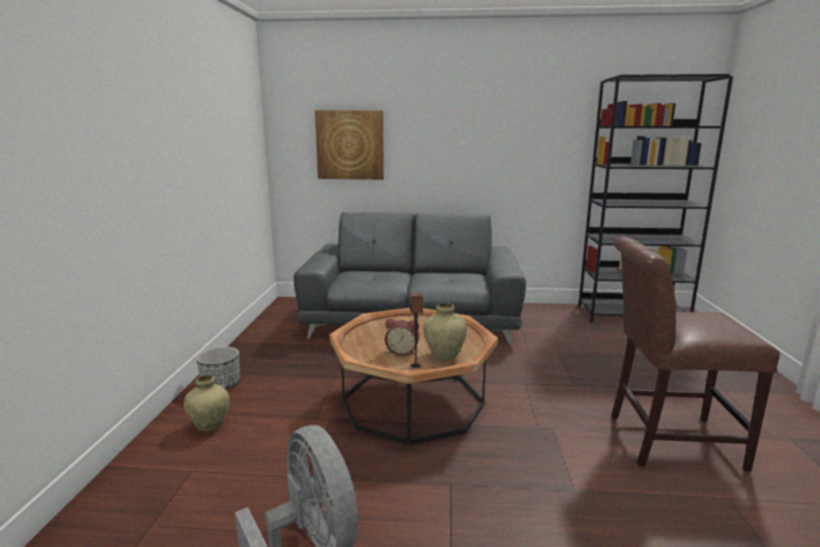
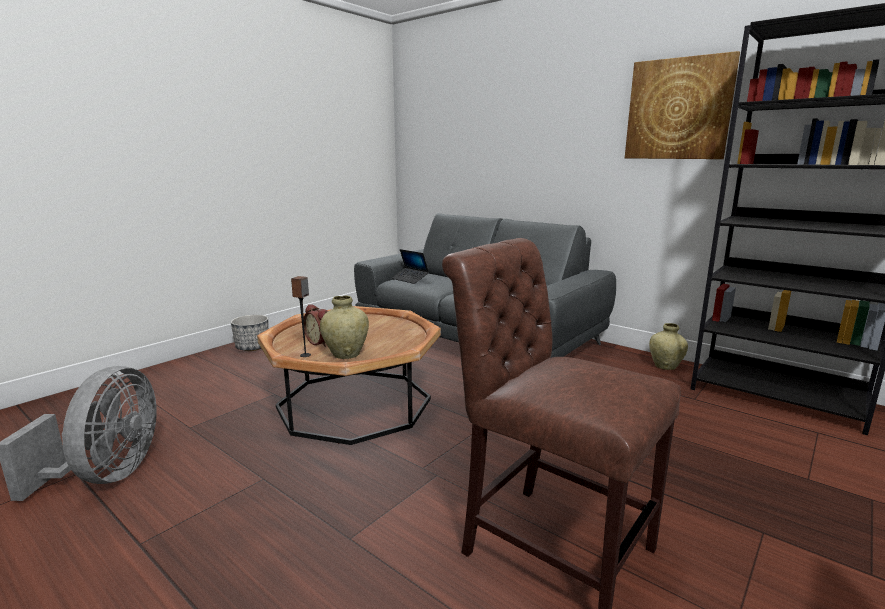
camera: 35 degrees right, 0 degrees up
beige vase [184,375,230,432] -> beige vase moved to [649,323,688,370]
picture [315,110,384,180] -> picture moved to [625,51,740,159]
none -> laptop [391,249,429,284]

